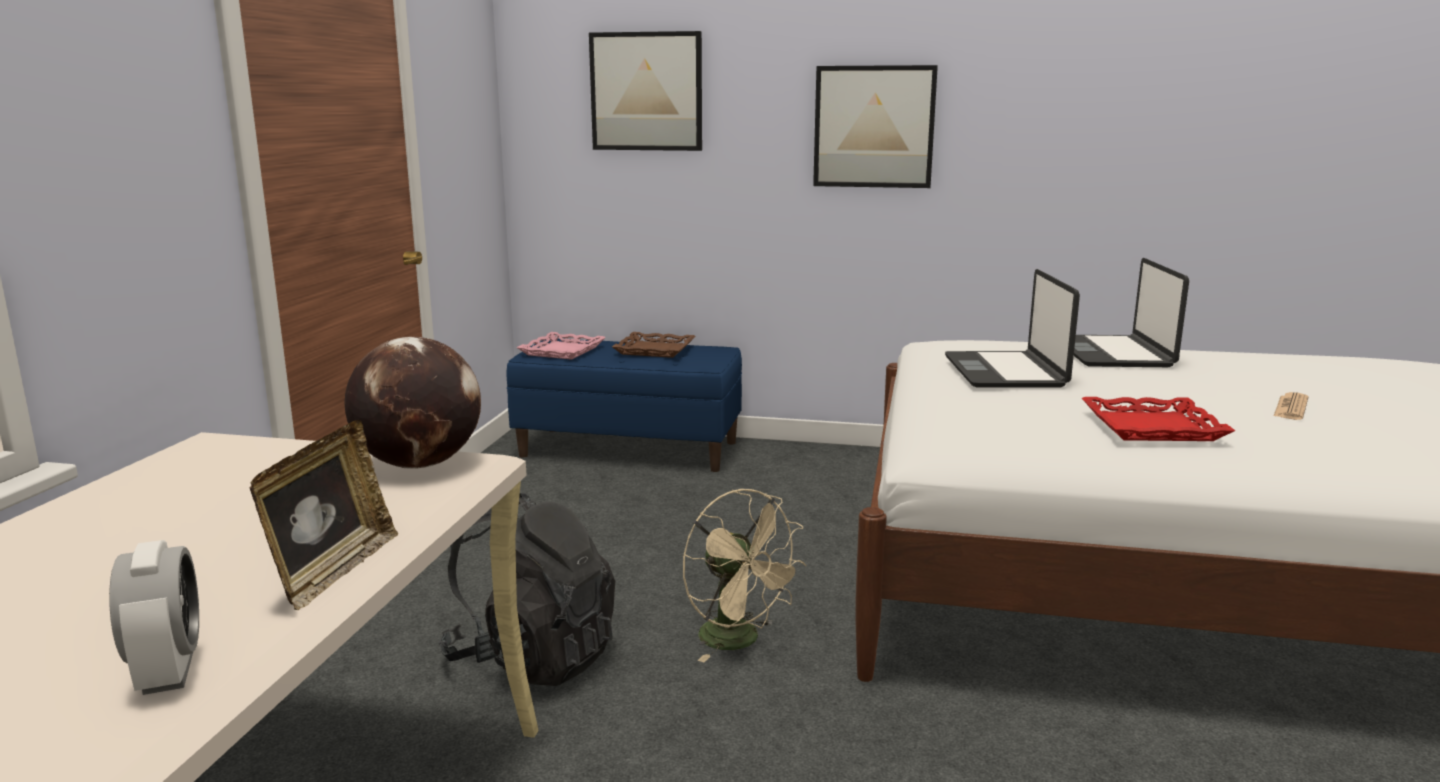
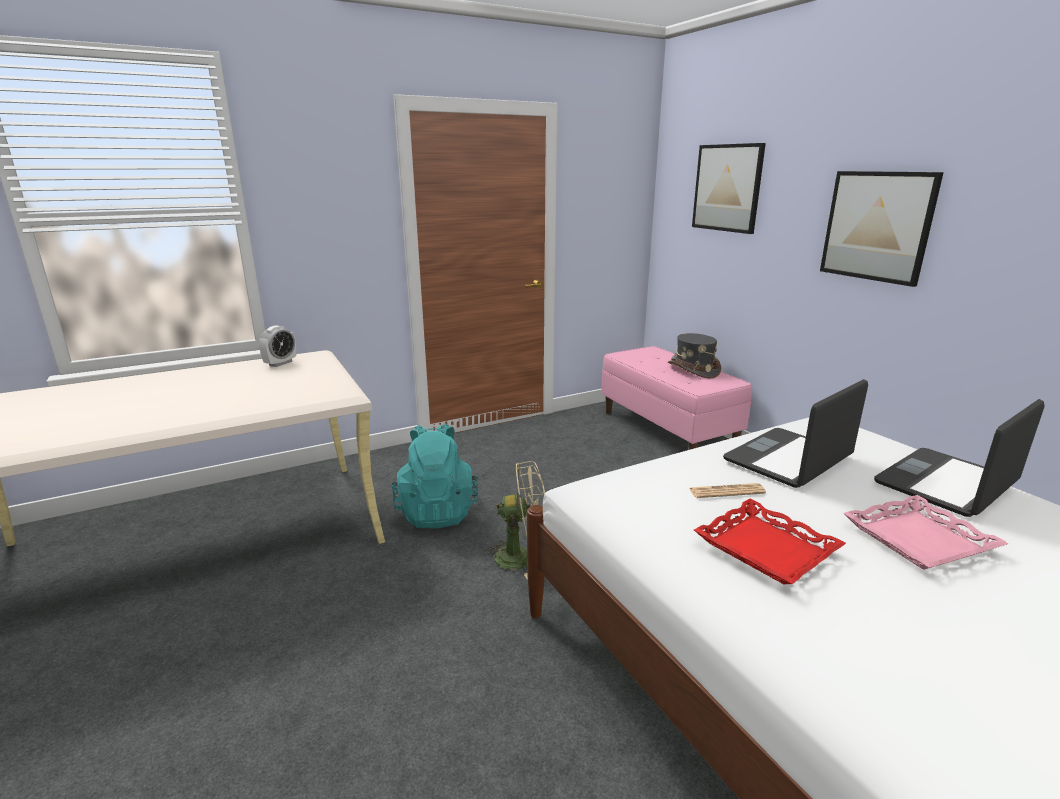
camera: 50 degrees right, 5 degrees up
alarm clock [109,540,199,695] -> alarm clock moved to [259,325,296,367]
picture frame [249,420,398,610] -> none
globe [344,337,481,469] -> none
black backpack [439,493,615,686] -> turquoise backpack [392,423,478,528]
blue bench [507,338,742,472] -> pink bench [601,346,752,450]
pink tray [517,332,606,360] -> pink tray moved to [843,495,1008,570]
brown tray [612,332,696,358] -> grey hat [668,333,721,378]
beige fan [683,489,806,662] -> beige fan turned 105 degrees counterclockwise [483,461,545,579]
newspaper [1274,392,1308,420] -> newspaper moved to [689,483,766,498]

